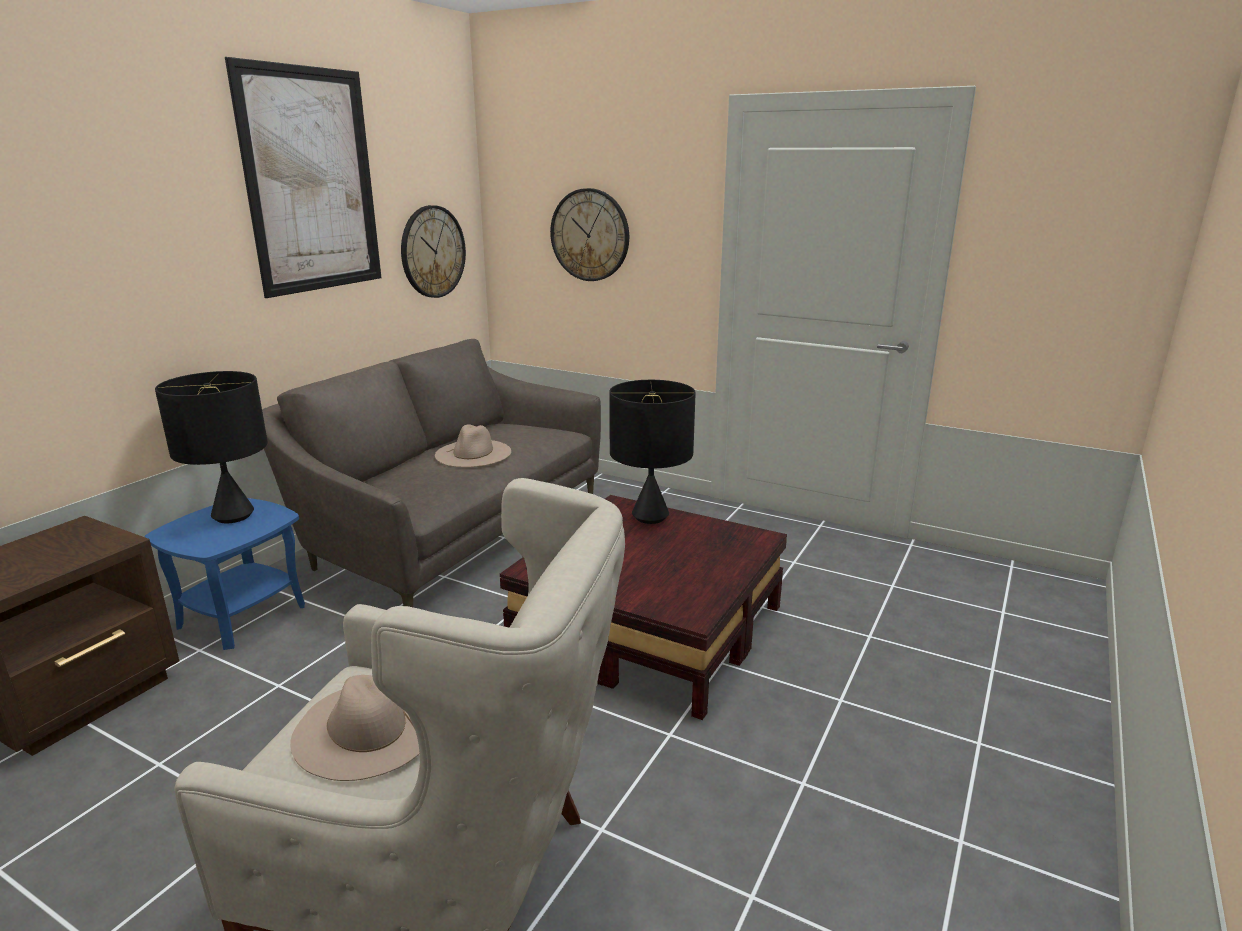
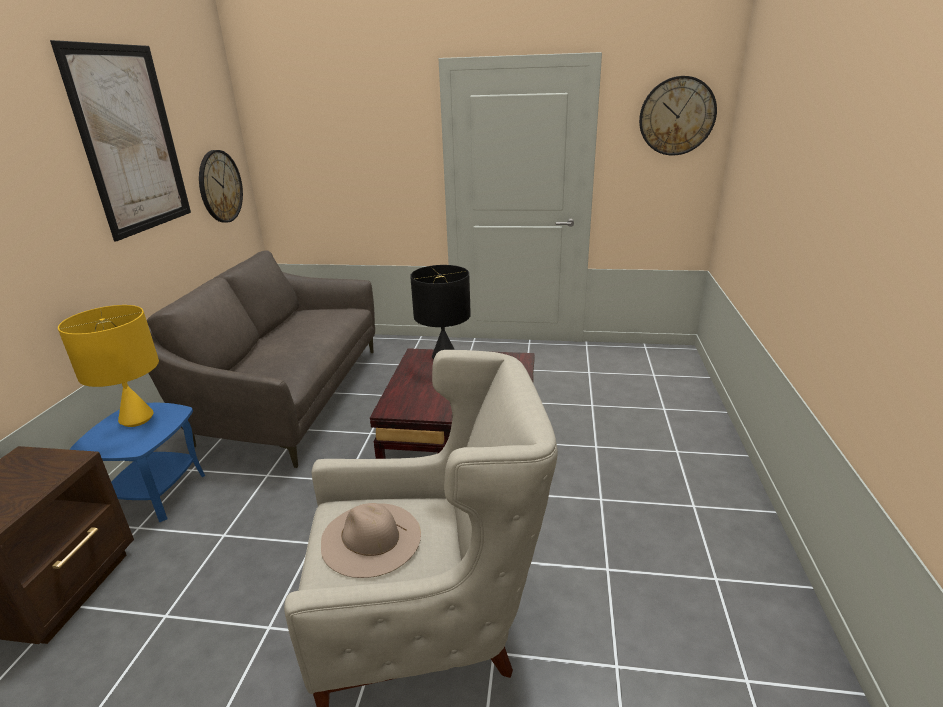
camera: 20 degrees left, 5 degrees up
black table lamp [155,371,268,523] -> yellow table lamp [58,305,159,427]
beige hat [435,424,511,467] -> none
wall clock [550,188,629,281] -> wall clock moved to [639,76,717,156]

